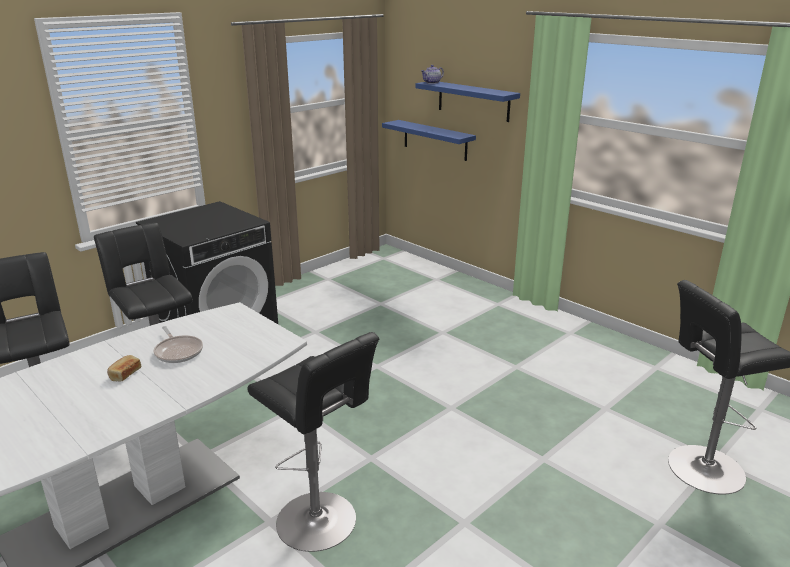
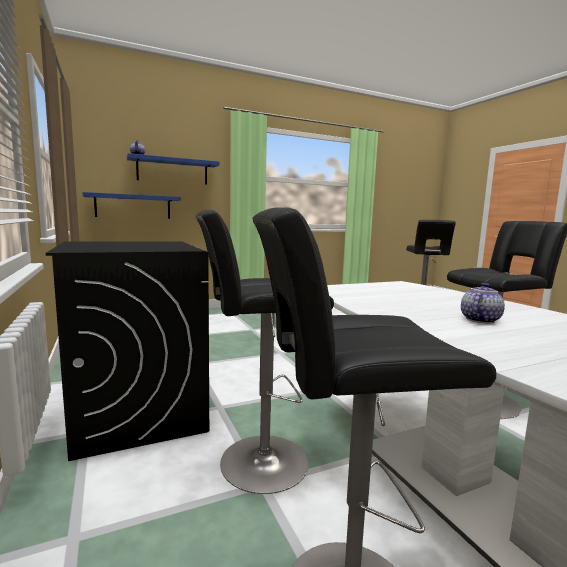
camera: 70 degrees left, 15 degrees down
bread [107,355,141,381] -> teapot [461,283,505,323]
frying pan [154,326,203,363] -> none

